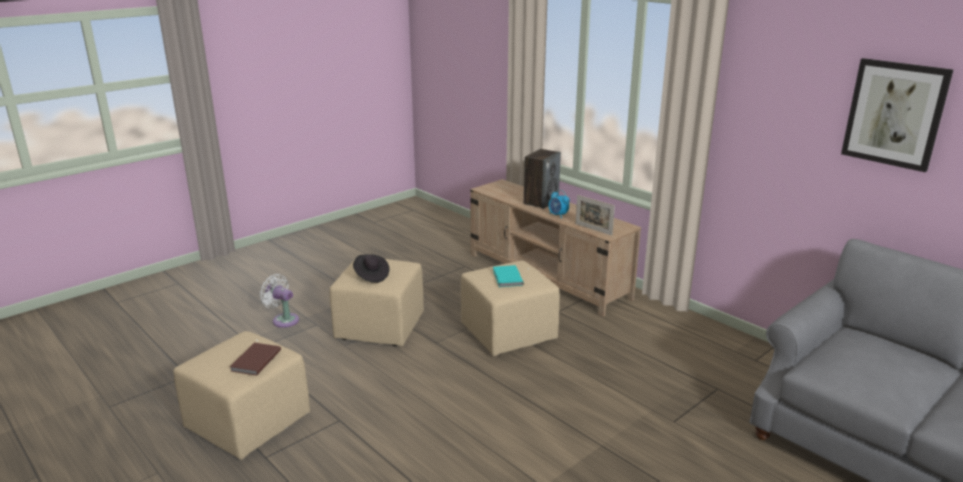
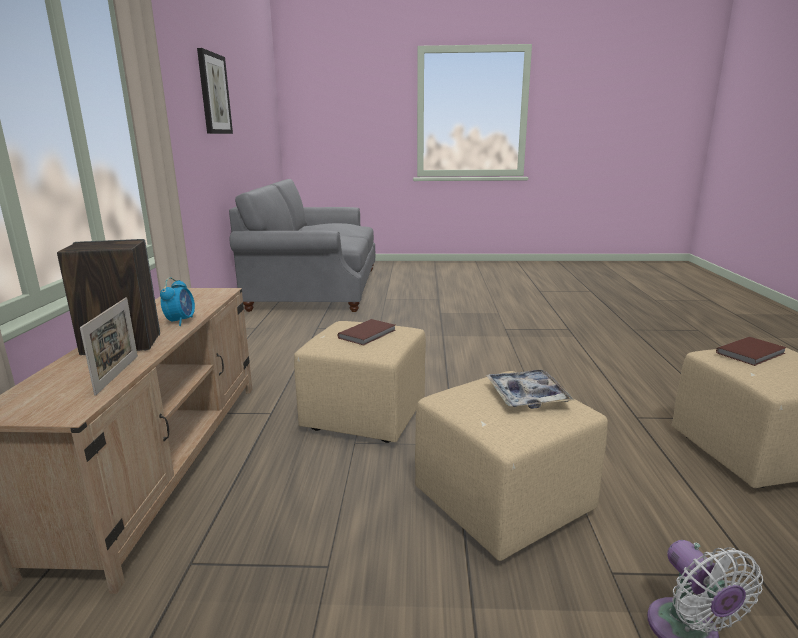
camera: 135 degrees left, 5 degrees down
black hat [353,254,389,283] -> tray [486,369,575,409]
turquoise book [493,265,524,287] -> brown book [338,319,396,345]
picture frame [576,195,615,235] -> picture frame moved to [80,297,138,396]

